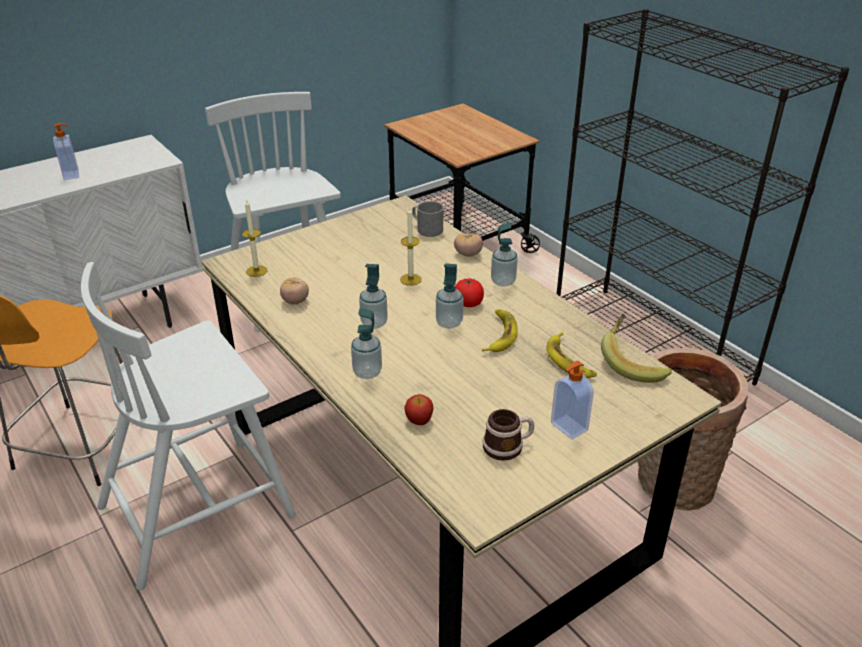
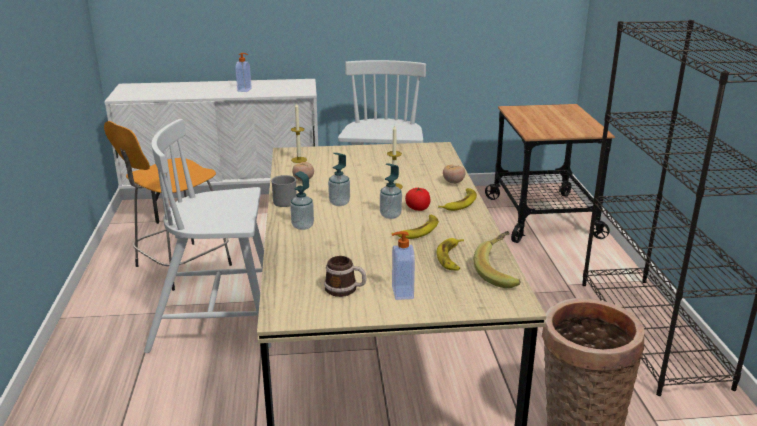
camera: 30 degrees right, 10 degrees down
apple [404,394,434,425] -> none
grey mug [413,201,444,237] -> grey mug moved to [271,175,297,207]
soap dispenser [491,223,518,287] -> banana [438,188,477,211]

